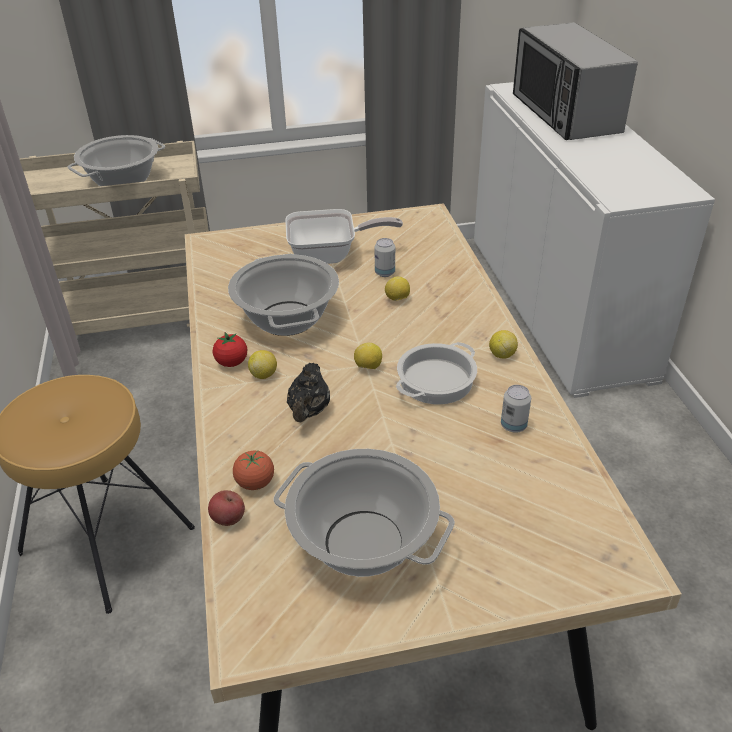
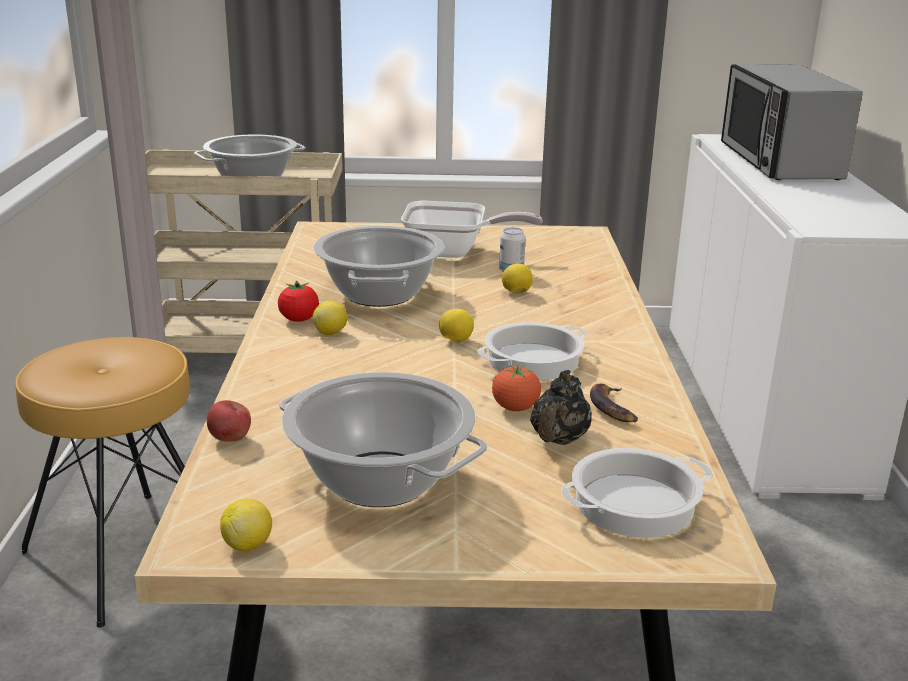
camera: 10 degrees right, 15 degrees down
tomato [233,451,274,490] -> tomato moved to [492,365,541,411]
black teapot [287,363,330,422] -> black teapot moved to [530,370,592,445]
lemon [489,330,518,359] -> lemon moved to [220,499,272,551]
can [501,385,531,433] -> banana [590,383,638,422]
none -> cooking pot [561,448,713,538]

